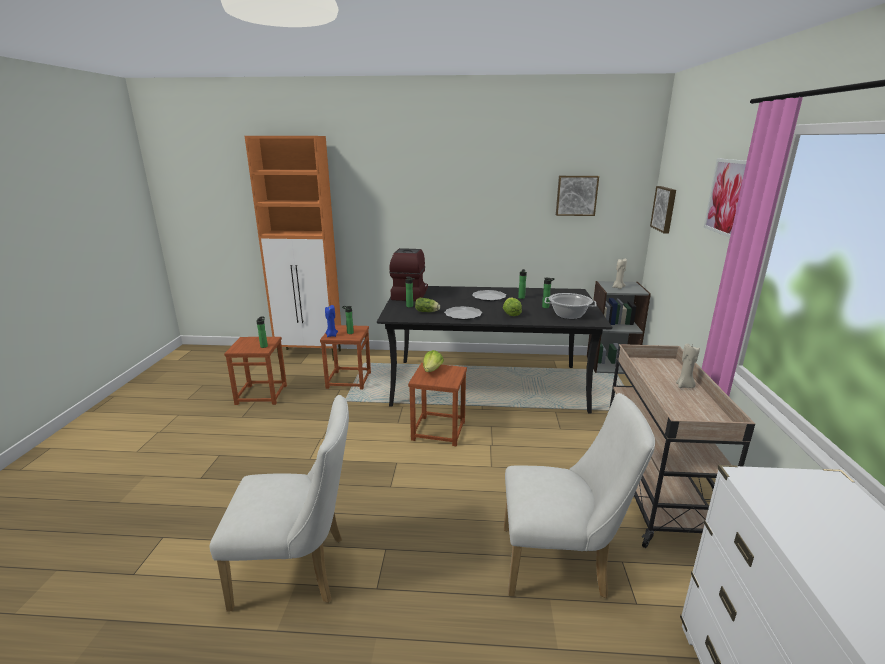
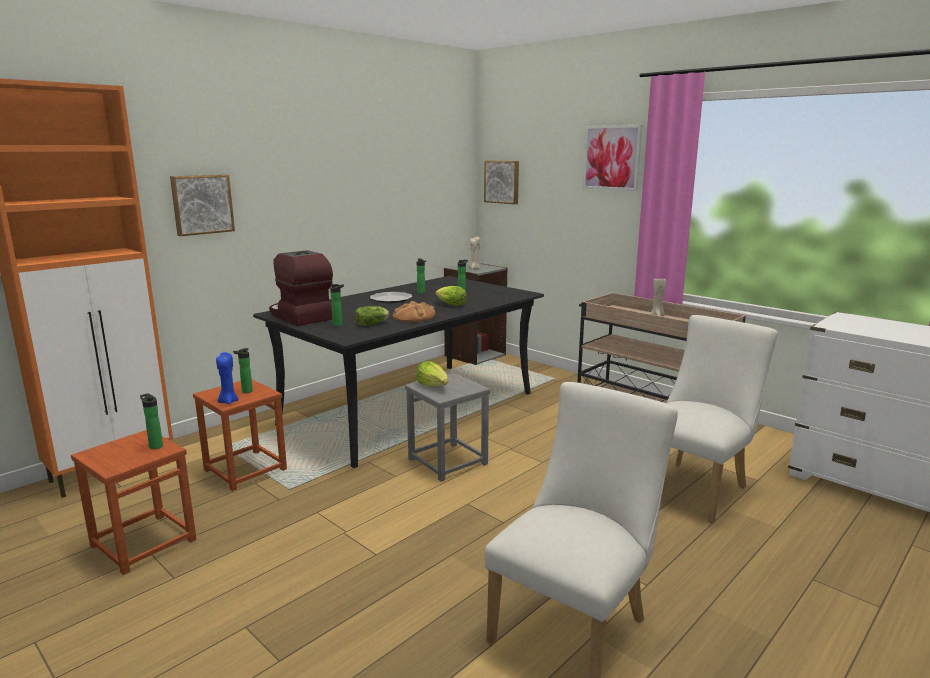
camera: 50 degrees left, 5 degrees down
brown stool [408,363,467,446] -> grey stool [405,373,490,481]
plate [444,306,482,320] -> bread [393,301,435,322]
cooking pot [545,293,597,319] -> none
picture [556,176,599,216] -> picture moved to [170,175,235,236]

